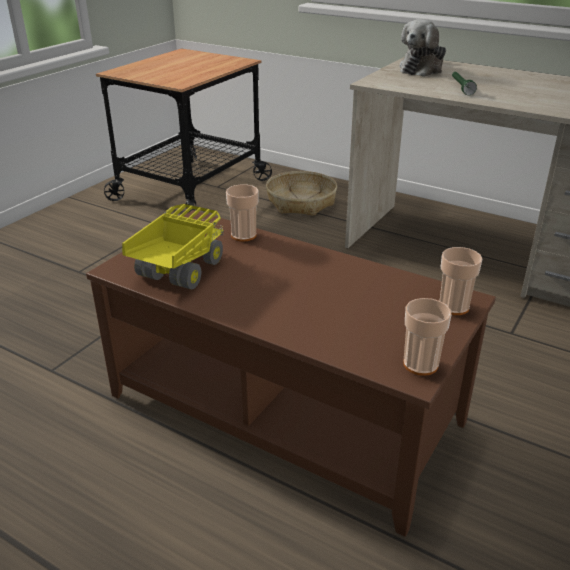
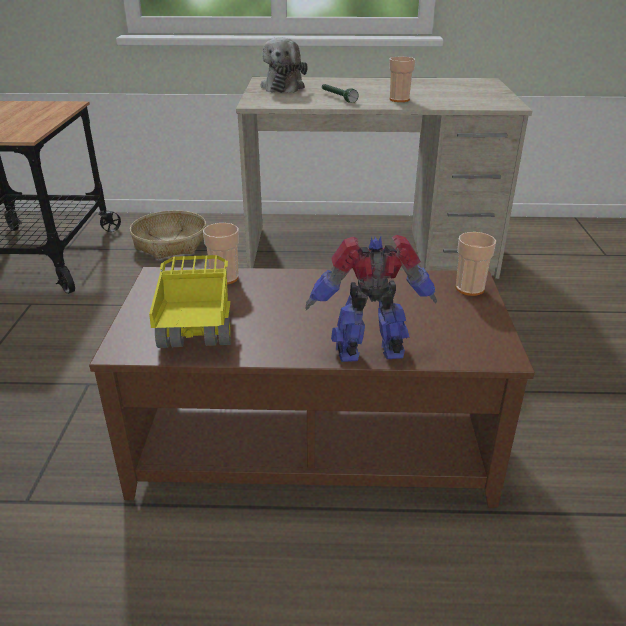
camera: 30 degrees left, 0 degrees up
cup [403,298,451,376] -> cup moved to [389,57,415,102]
none -> toy robot [305,235,437,362]

